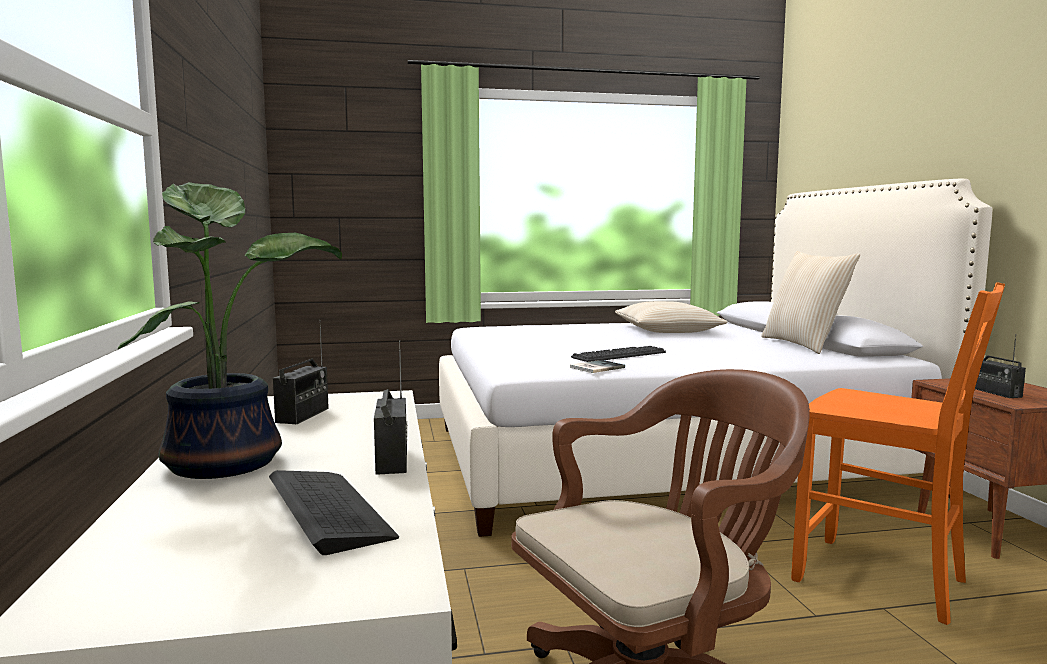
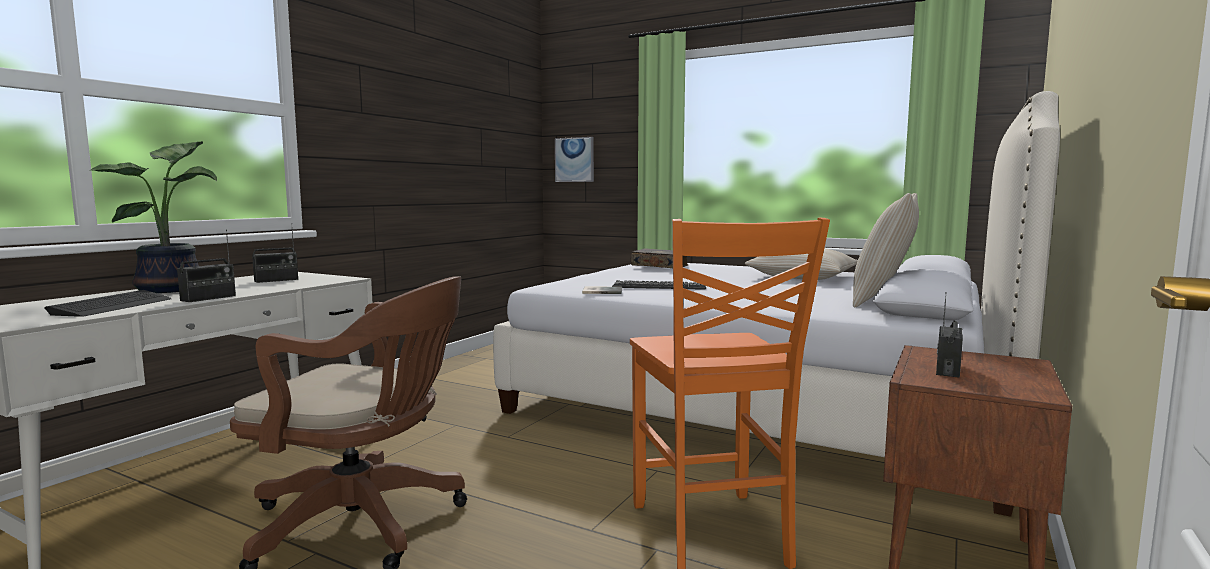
camera: 40 degrees right, 0 degrees up
none -> picture [555,137,594,182]
none -> book [631,248,688,268]

